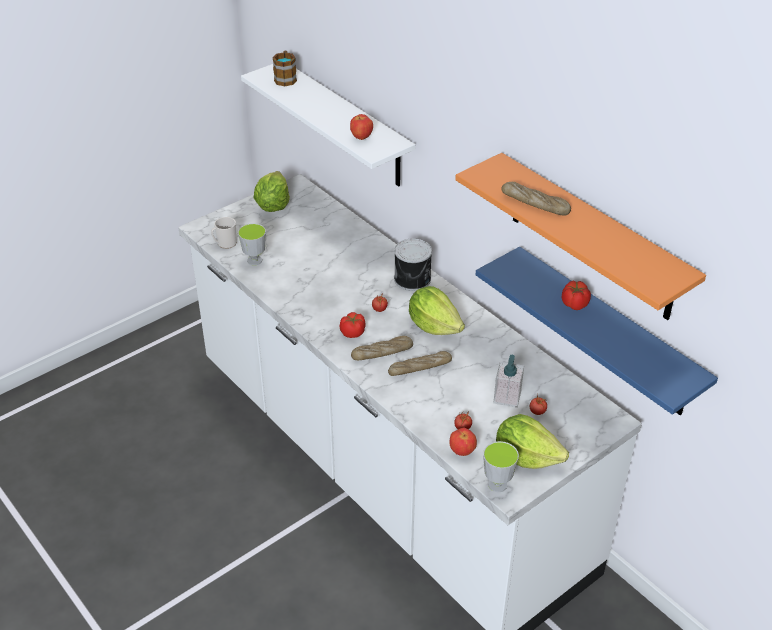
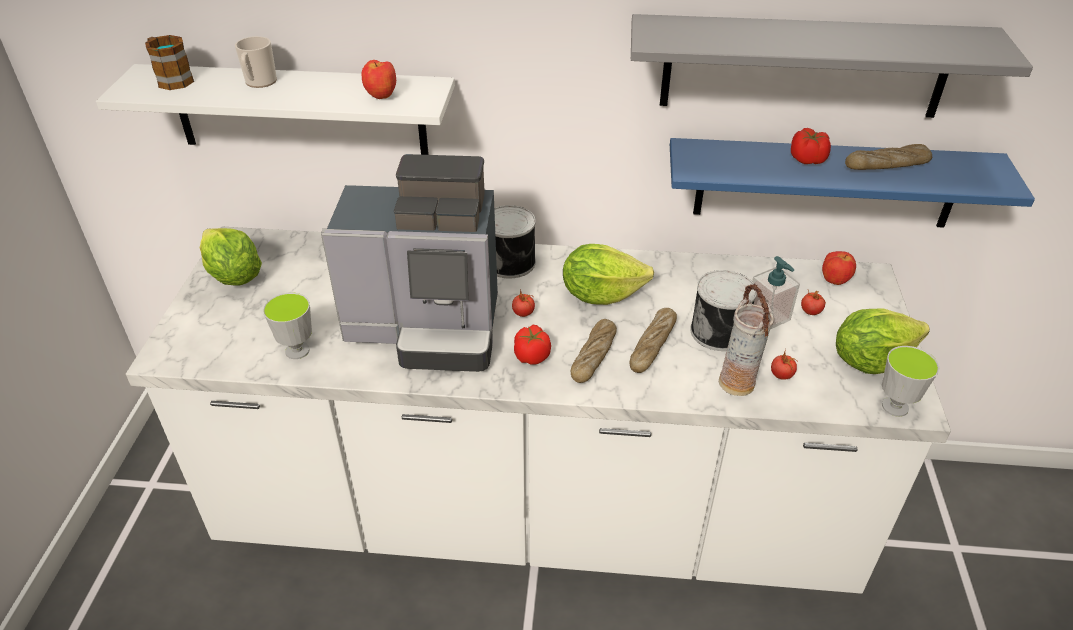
camera: 45 degrees left, 0 degrees up
mug [211,217,237,249] -> mug moved to [235,36,277,88]
apple [449,427,477,456] -> apple moved to [822,251,856,285]
orange shelf [455,153,706,320] -> grey shelf [631,14,1033,118]
bread [501,182,571,215] -> bread moved to [845,144,932,170]
none -> coffee machine [321,154,498,372]
none -> can [690,270,757,351]
none -> vase [719,284,774,396]

